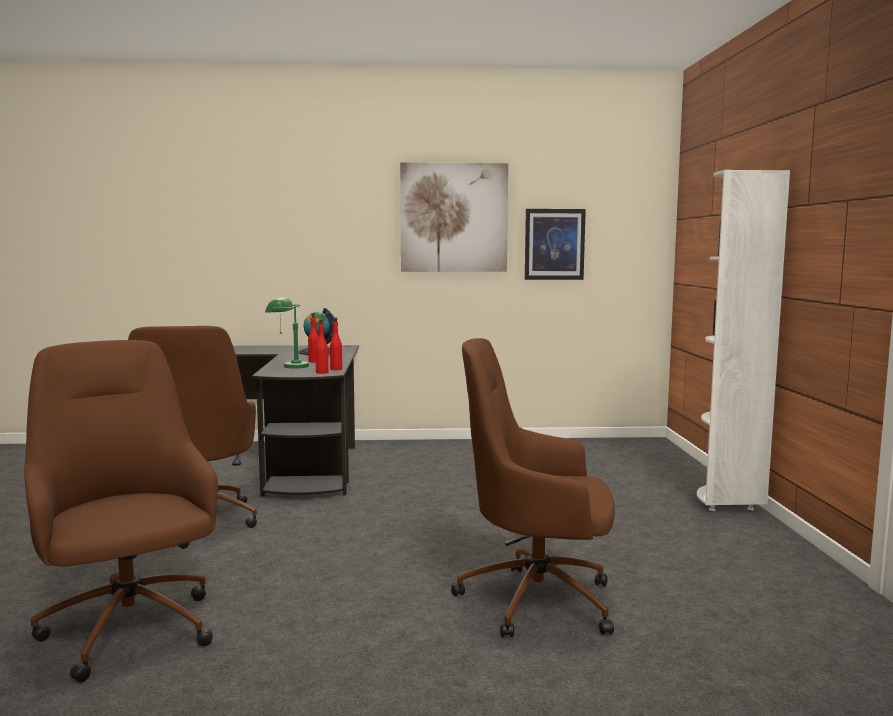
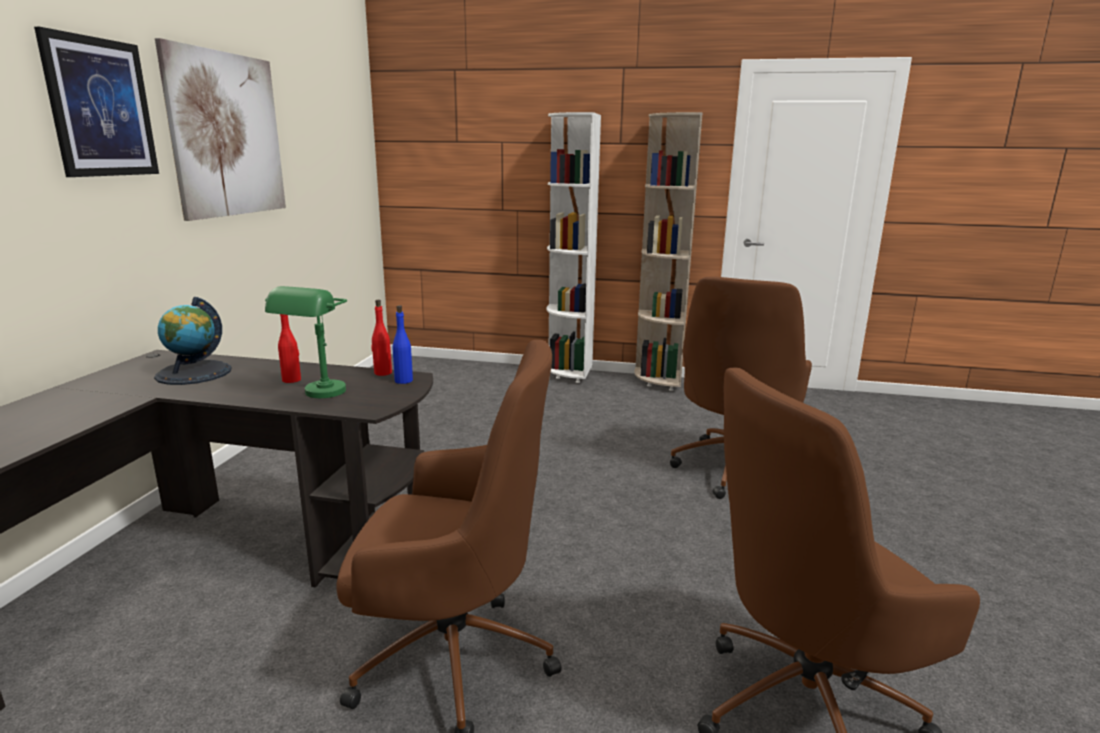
camera: 75 degrees left, 10 degrees up
red bottle [315,319,329,374] -> blue bottle [393,305,413,384]
picture [525,209,586,280] -> picture moved to [34,27,159,177]
none -> beige bookcase [634,112,703,391]

